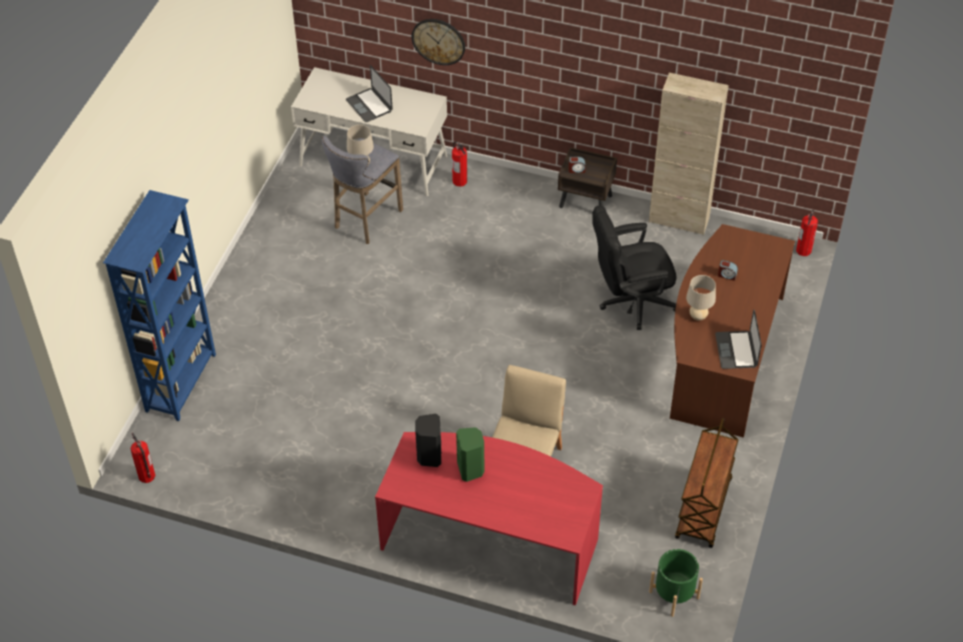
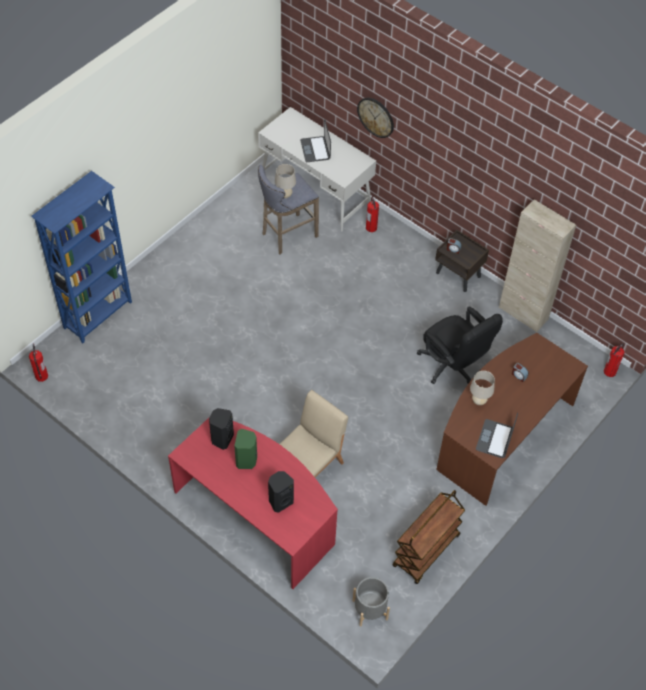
camera: 20 degrees right, 5 degrees up
black office chair [592,205,677,330] -> black office chair turned 135 degrees counterclockwise [417,307,503,384]
green planter [649,549,703,617] -> grey planter [353,577,390,627]
none -> black speaker [268,471,294,513]

